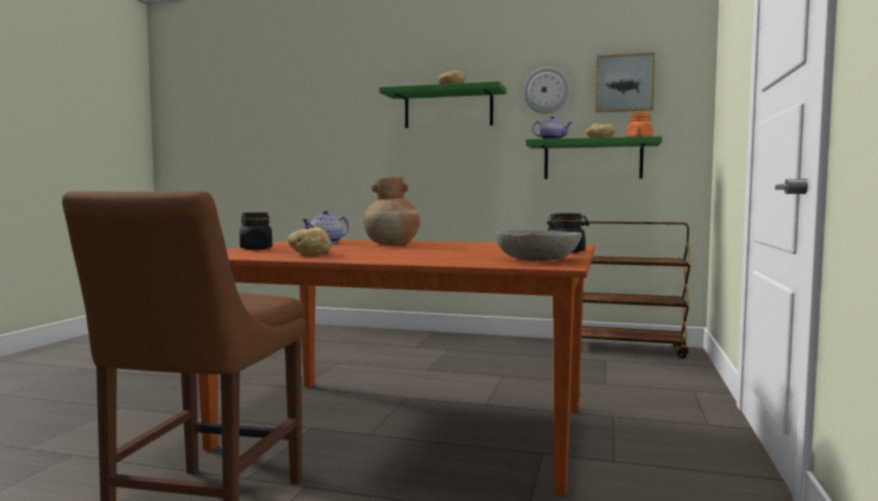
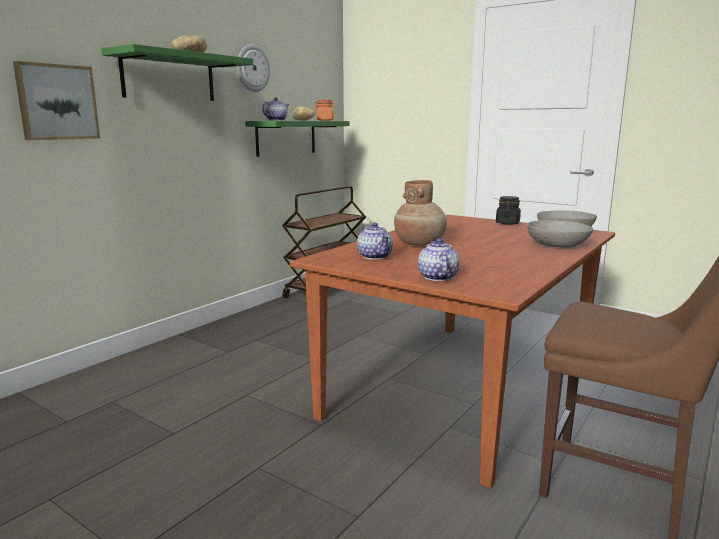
camera: 70 degrees left, 10 degrees up
black jar [239,212,272,250] -> teapot [418,238,459,281]
bread [288,228,332,255] -> none
picture [596,52,655,112] -> picture moved to [13,61,100,140]
none -> grey bowl [527,220,593,248]

